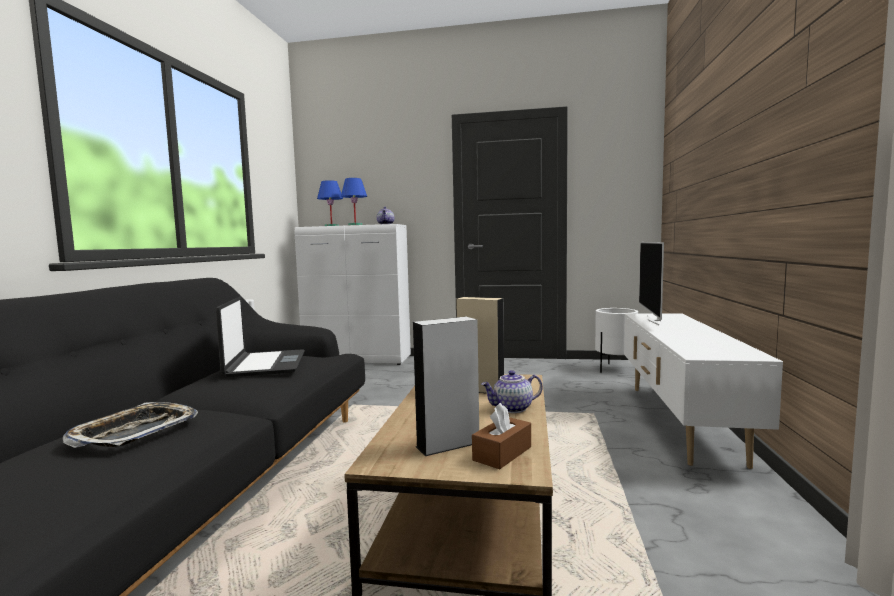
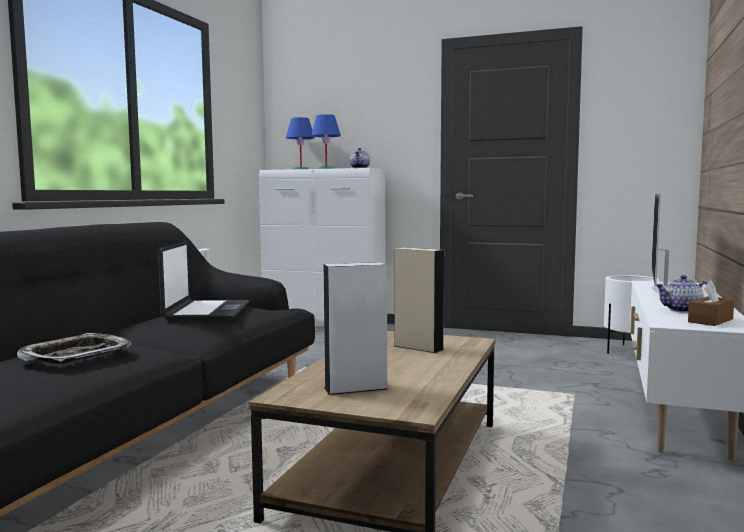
camera: 10 degrees right, 0 degrees up
brown tissue box [472,403,531,469] -> brown tissue box moved to [688,281,734,326]
teapot [481,370,543,413] -> teapot moved to [655,275,709,313]

